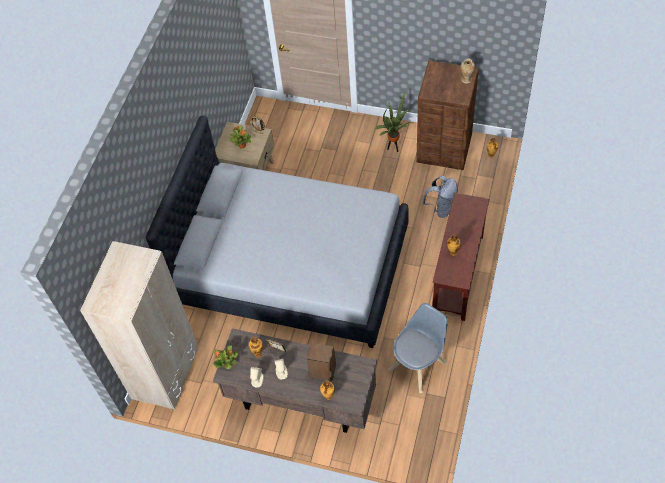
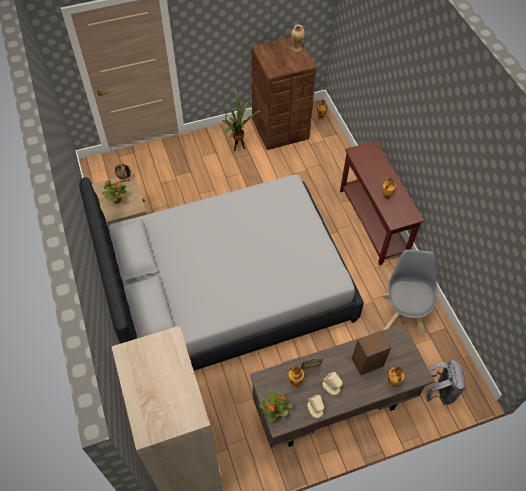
camera: 40 degrees left, 0 degrees up
grey backpack [423,175,458,218] -> grey backpack moved to [426,359,466,404]

